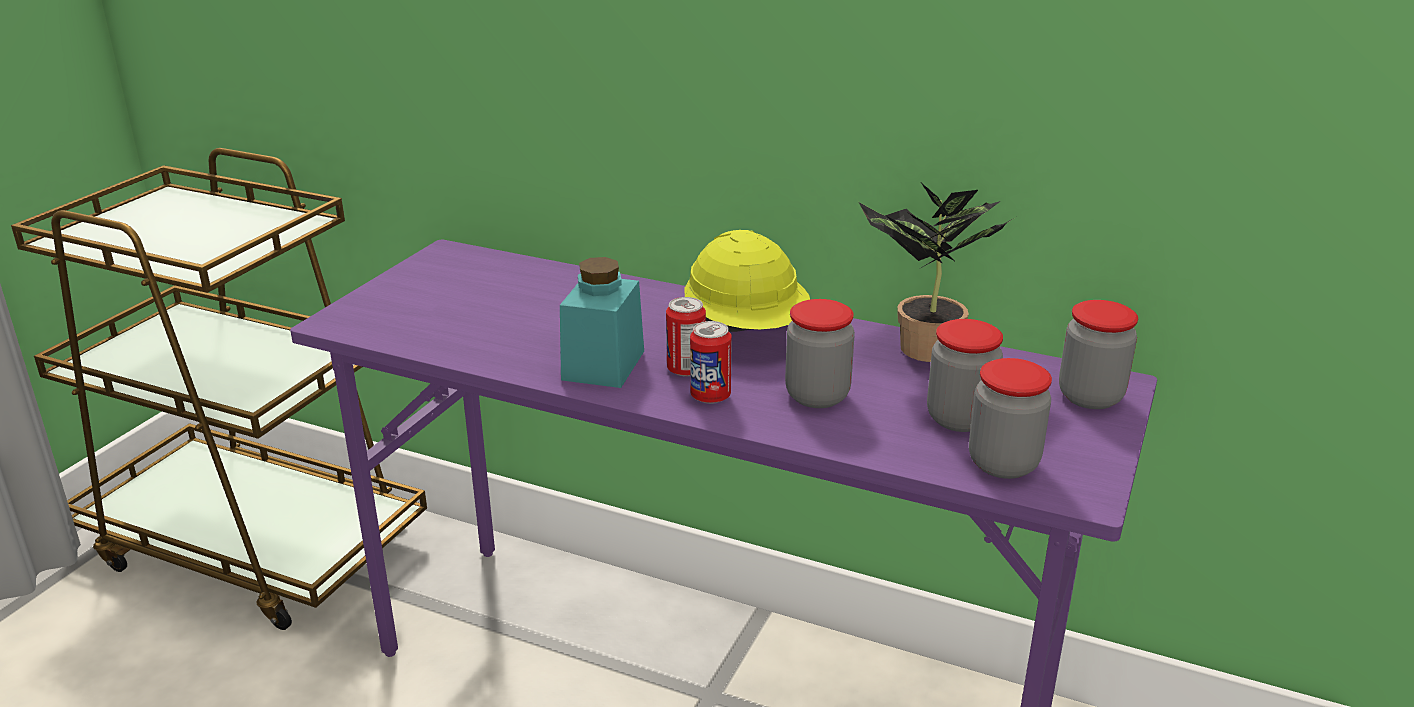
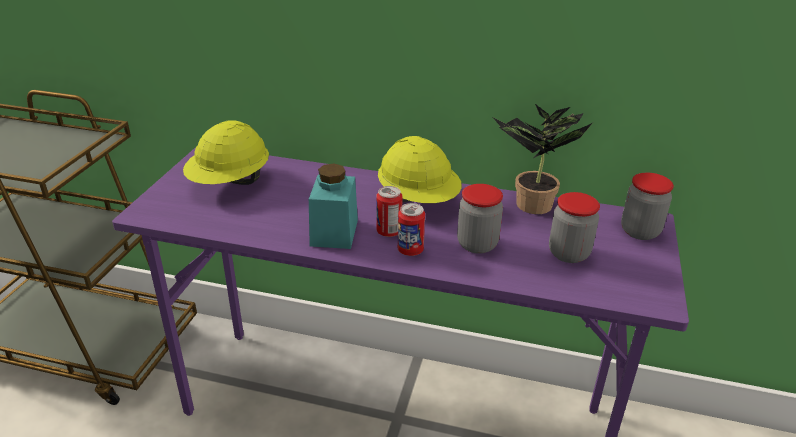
camera: 10 degrees left, 5 degrees up
jar [969,358,1052,479] -> none
none -> yellow hard hat [183,120,269,185]

